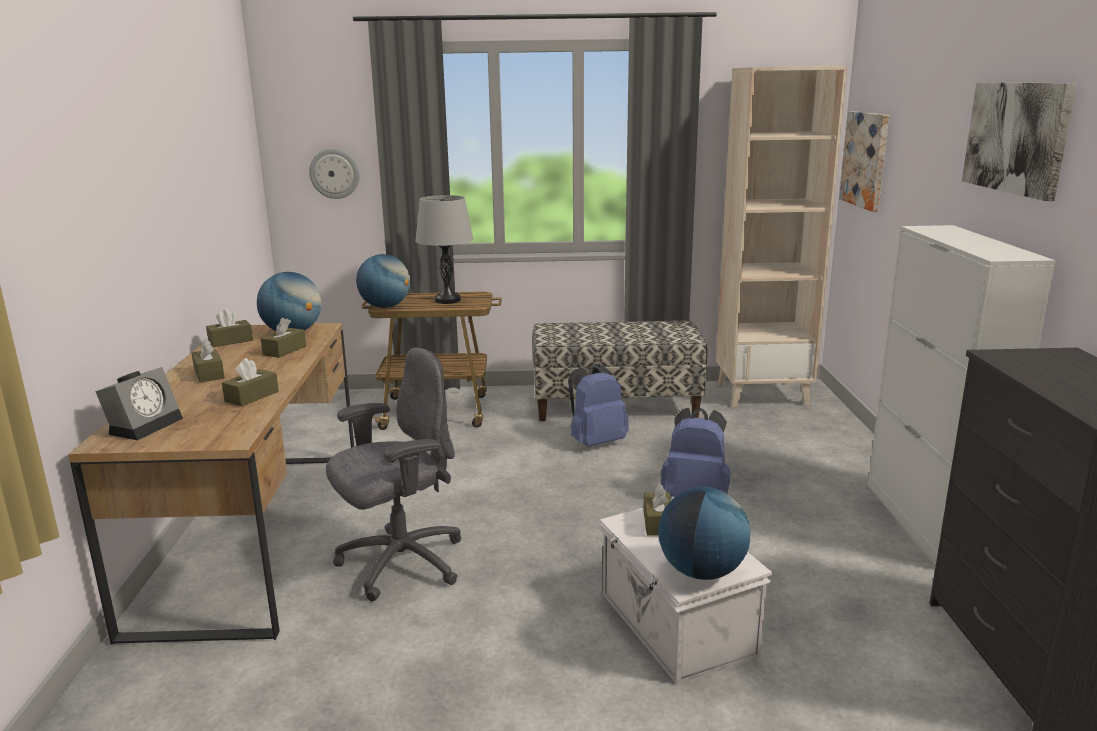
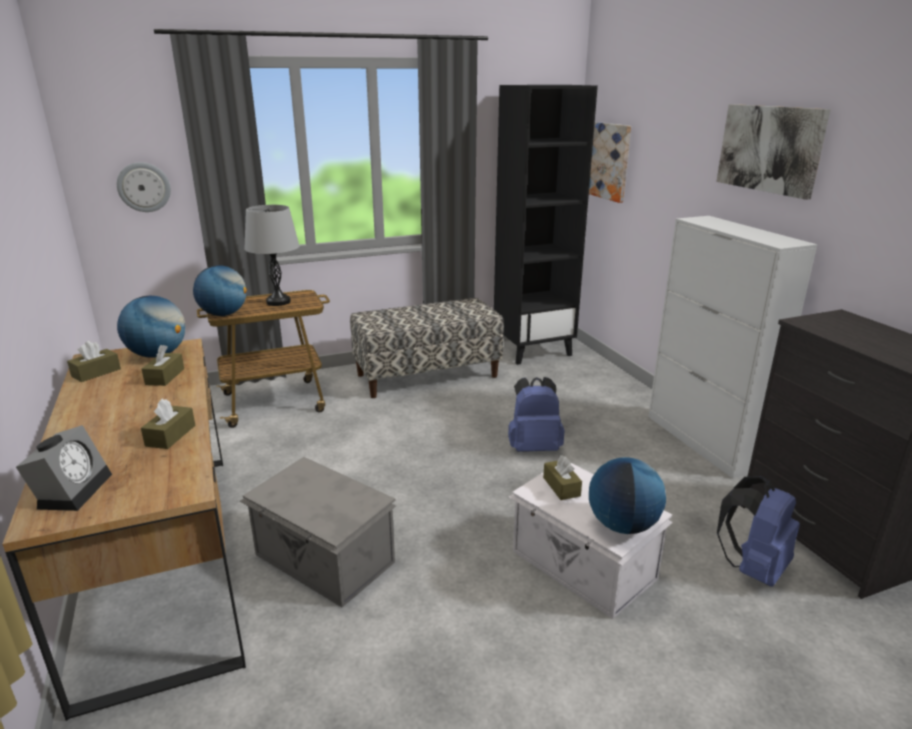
camera: 20 degrees left, 5 degrees up
brown tissue box [192,338,225,382] -> none
grey office chair [326,348,461,601] -> grey storage box [240,457,396,607]
blue backpack [568,364,629,446] -> blue backpack moved to [717,476,800,587]
beige bookcase [716,66,847,407] -> black bookcase [494,85,598,365]

